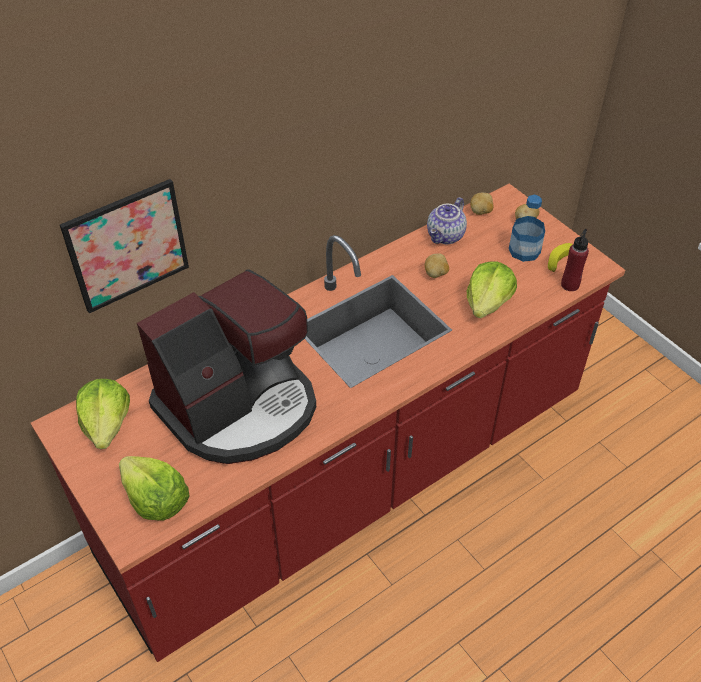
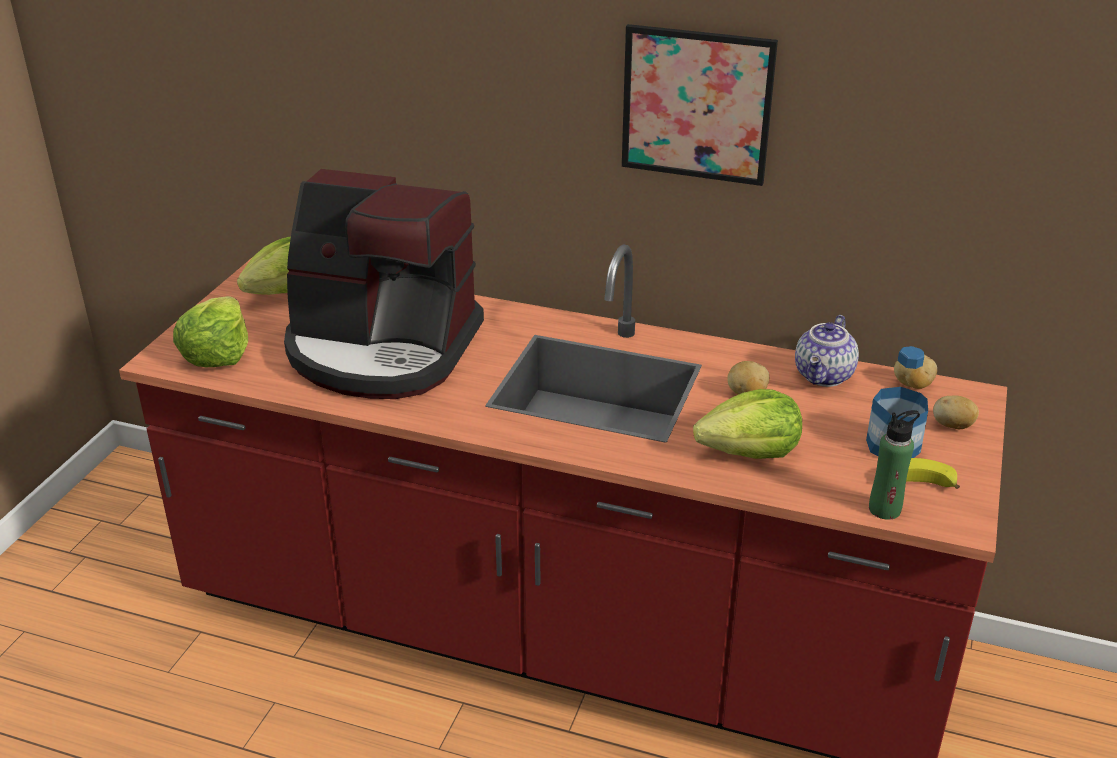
camera: 55 degrees right, 15 degrees down
picture [60,179,189,313] -> picture moved to [622,24,778,186]
teapot [427,197,467,244] -> teapot turned 60 degrees counterclockwise [795,315,859,387]
red bottle [561,229,589,291] -> green bottle [869,410,920,520]

